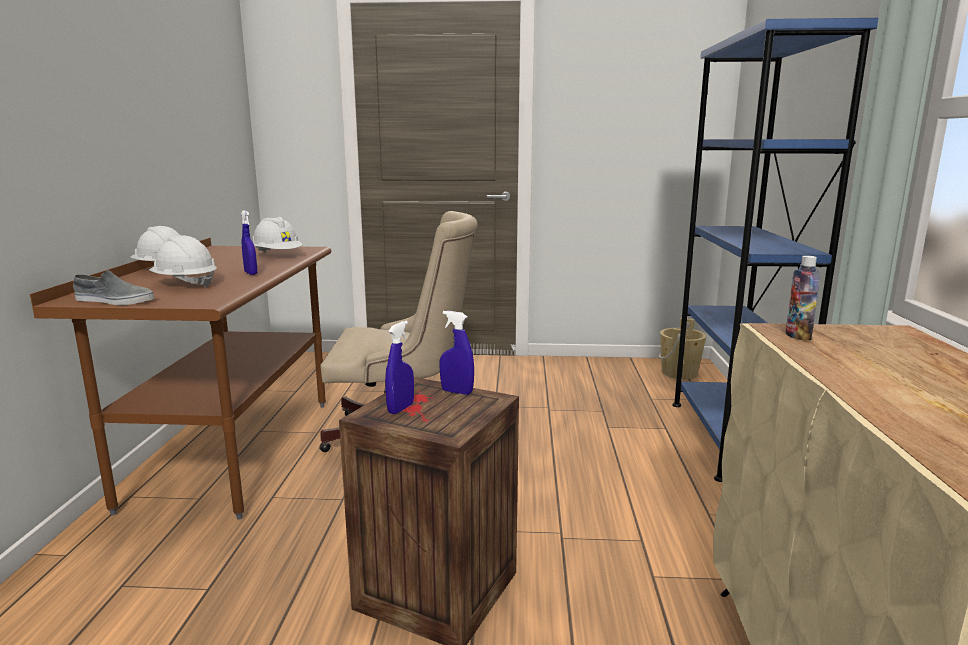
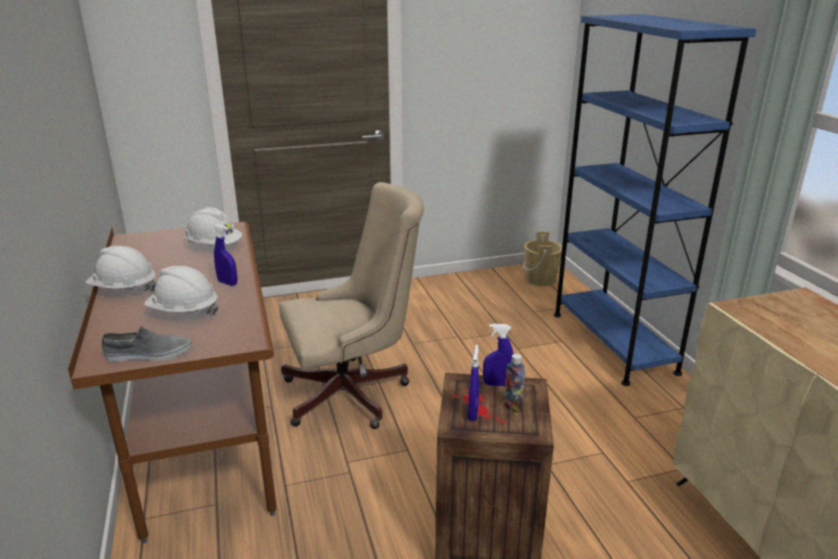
camera: 20 degrees left, 10 degrees up
bottle [785,255,820,341] -> bottle moved to [504,354,525,413]

